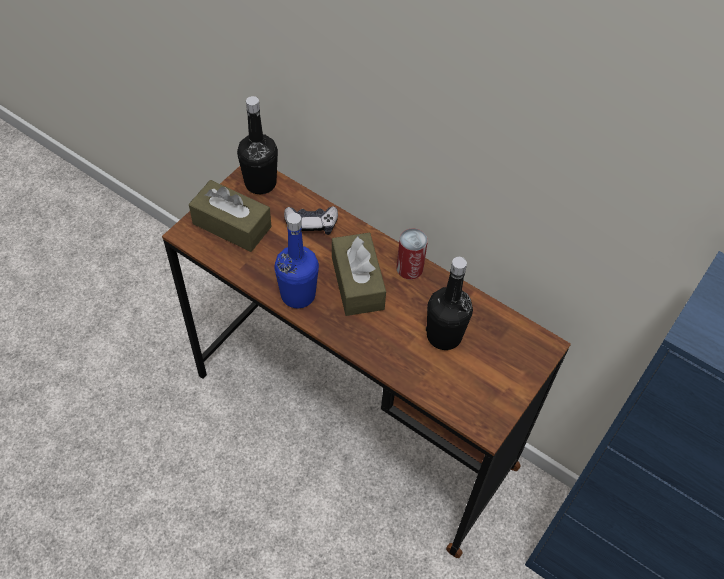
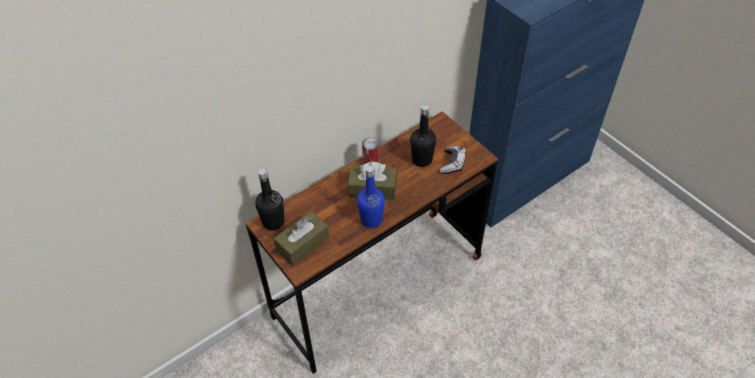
camera: 70 degrees left, 5 degrees down
game controller [284,206,338,235] -> game controller moved to [440,146,466,174]

